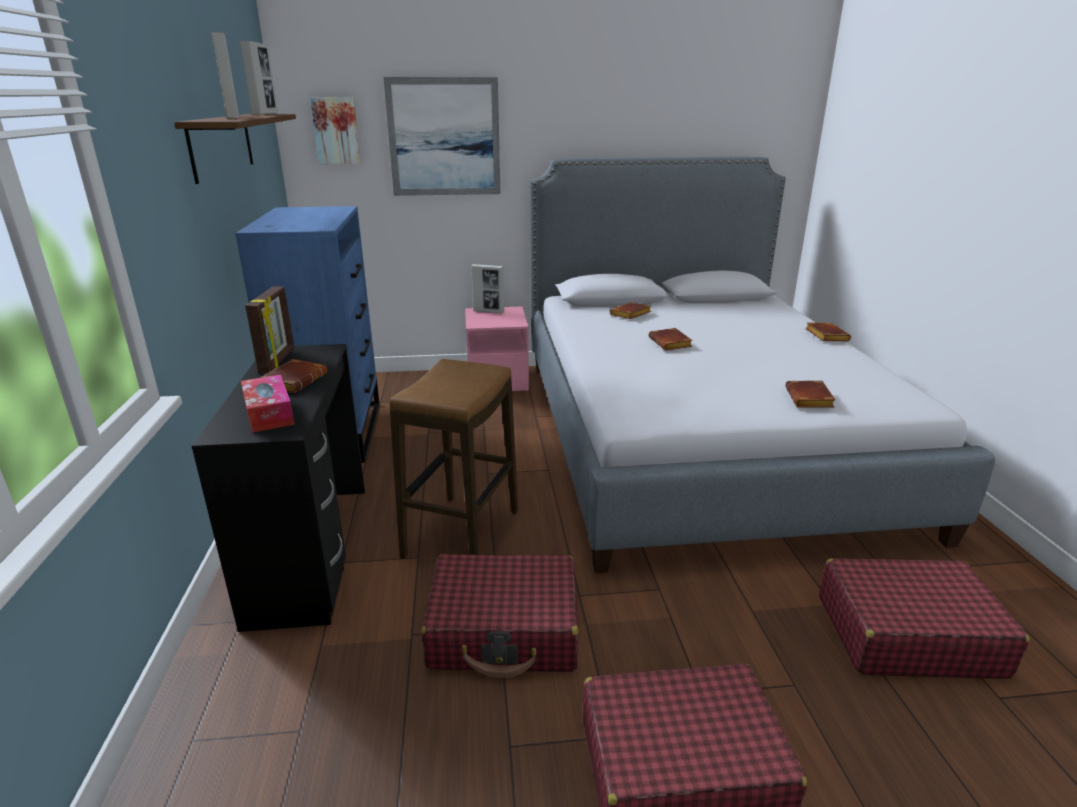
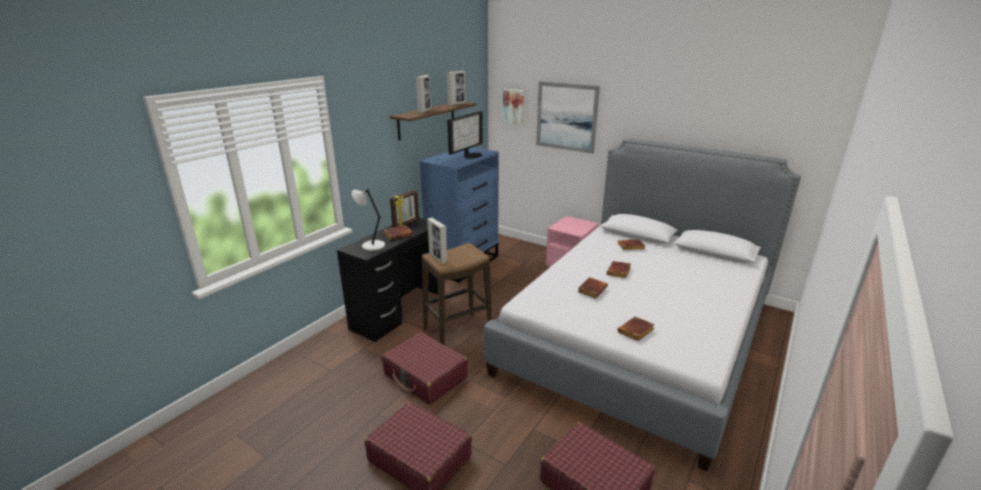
camera: 40 degrees right, 0 degrees up
tissue box [241,375,295,433] -> grey table lamp [352,189,385,251]
picture frame [471,264,504,314] -> picture frame moved to [427,218,448,263]
brown book [805,322,851,342] -> brown book moved to [577,277,608,298]
none -> monitor [447,111,483,159]

